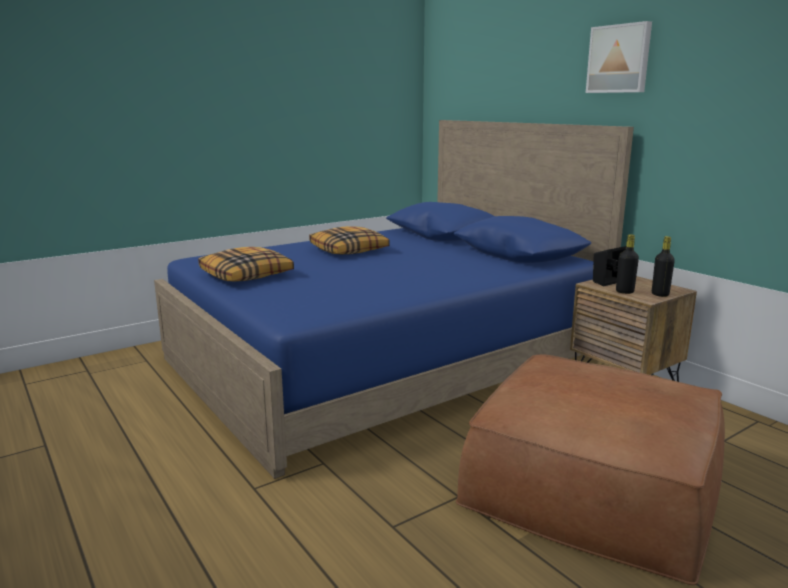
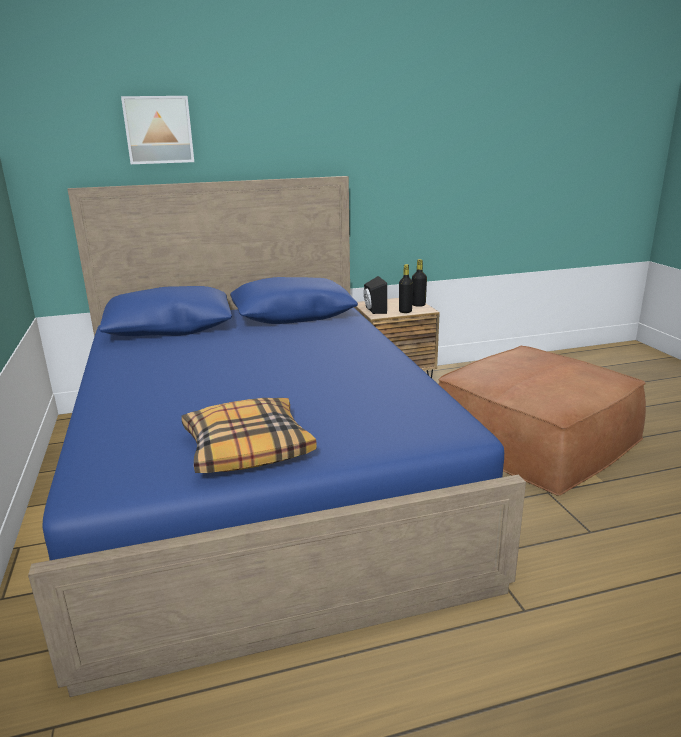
camera: 70 degrees left, 5 degrees up
pillow [309,226,390,255] -> none
picture [586,21,652,93] -> picture moved to [121,96,194,164]

